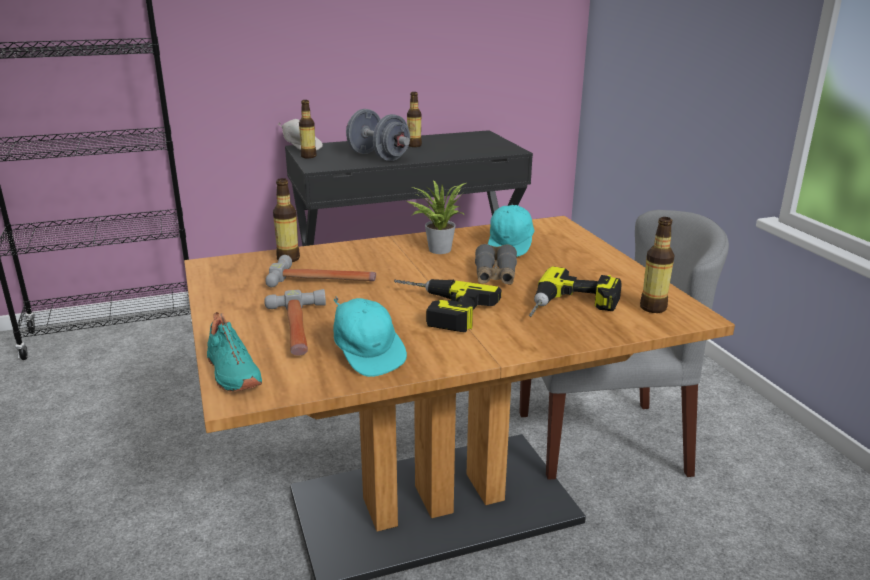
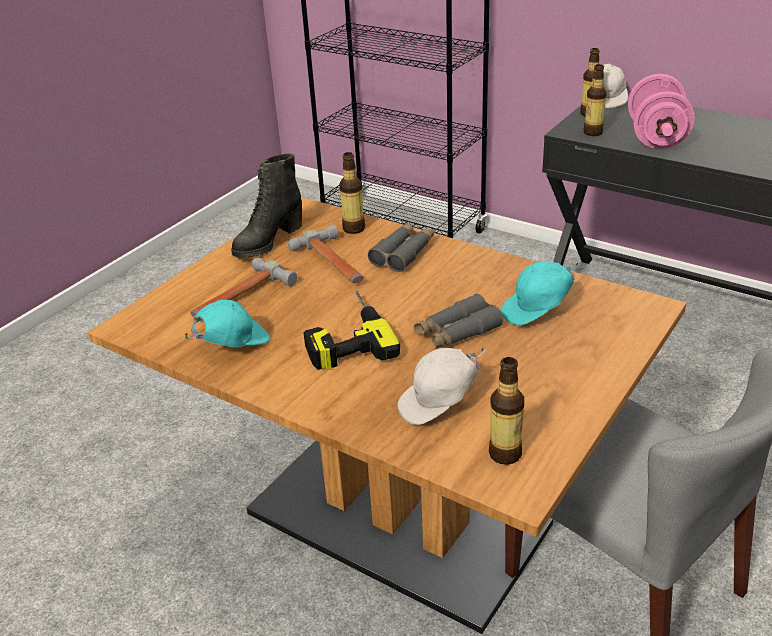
camera: 55 degrees right, 10 degrees up
turquoise shoe [207,312,262,392] -> none
turquoise cap [333,296,407,377] -> turquoise cap turned 150 degrees counterclockwise [184,300,270,347]
grey dumbbell [346,109,410,161] -> pink dumbbell [628,74,695,149]
bottle [407,92,422,147] -> bottle moved to [584,64,607,136]
potted plant [407,180,466,254] -> none
power drill [529,266,622,318] -> white cap [397,346,485,425]
none -> black boot [231,153,302,258]
none -> grey binoculars [368,223,434,272]

